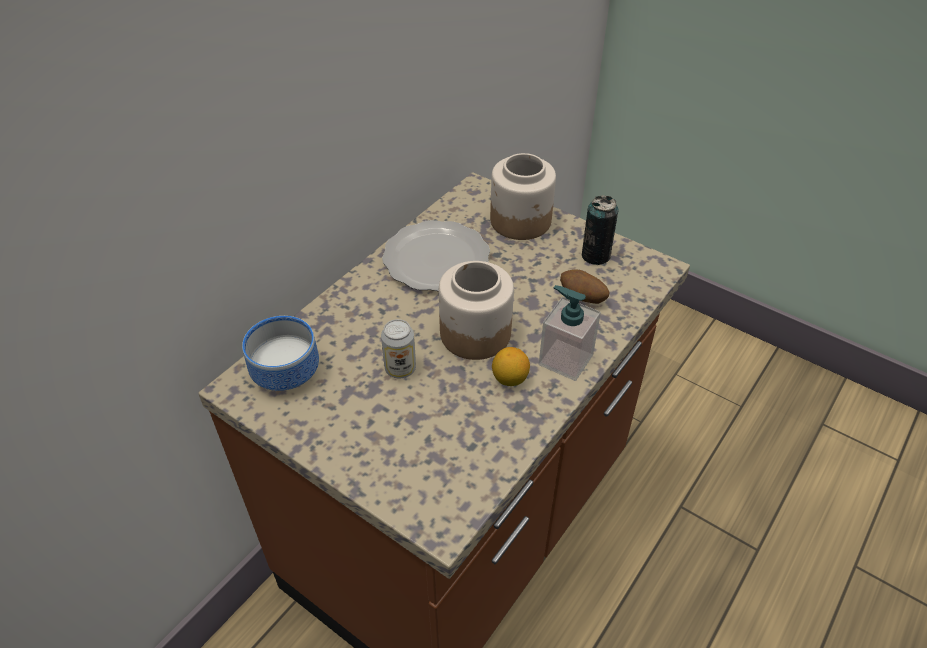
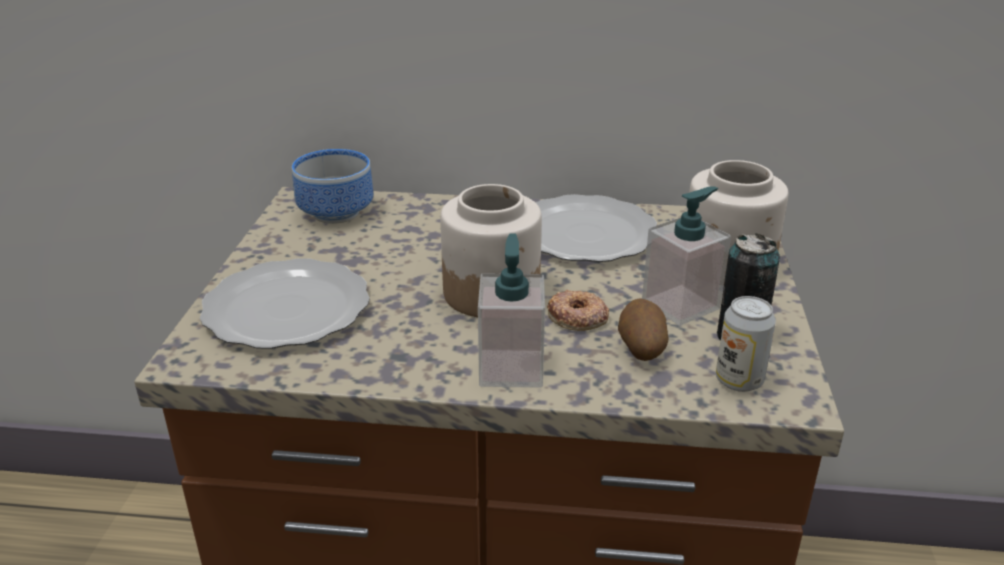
camera: 60 degrees right, 15 degrees down
can [381,319,416,378] -> can moved to [716,296,776,392]
lemon [492,347,530,386] -> none
none -> plate [200,258,370,349]
none -> donut [547,290,609,331]
none -> soap dispenser [642,186,731,326]

